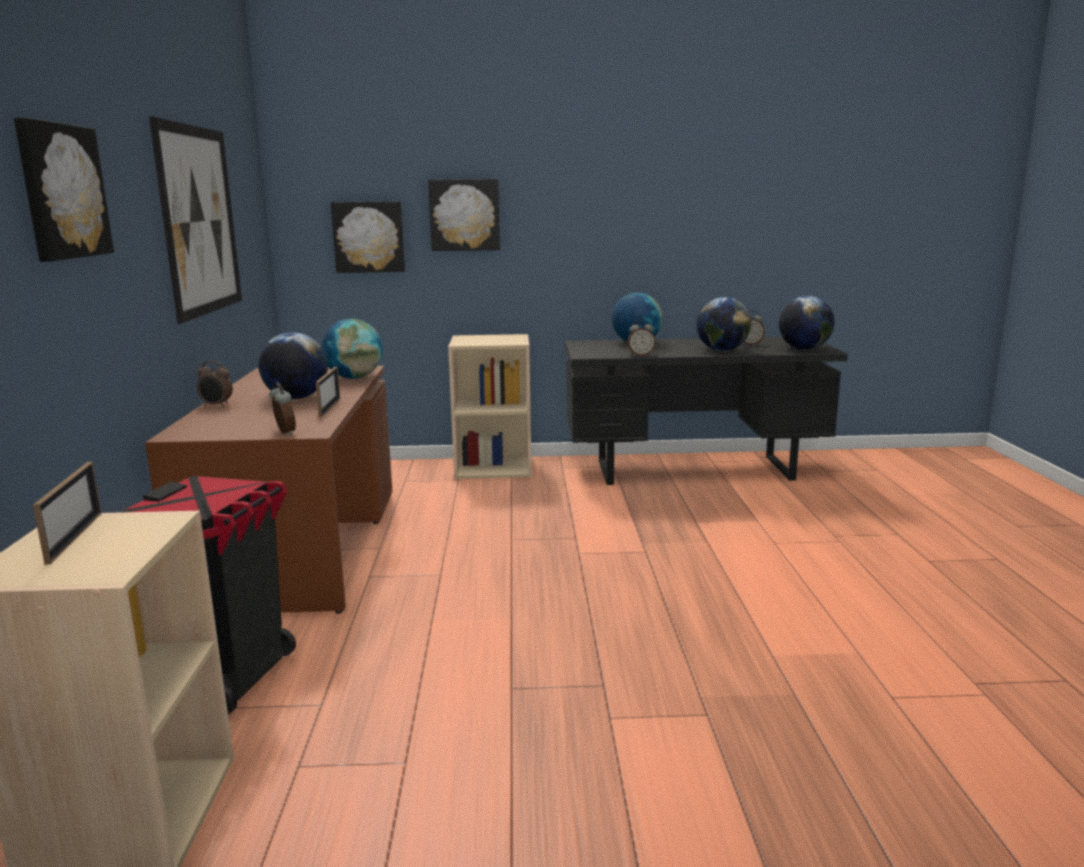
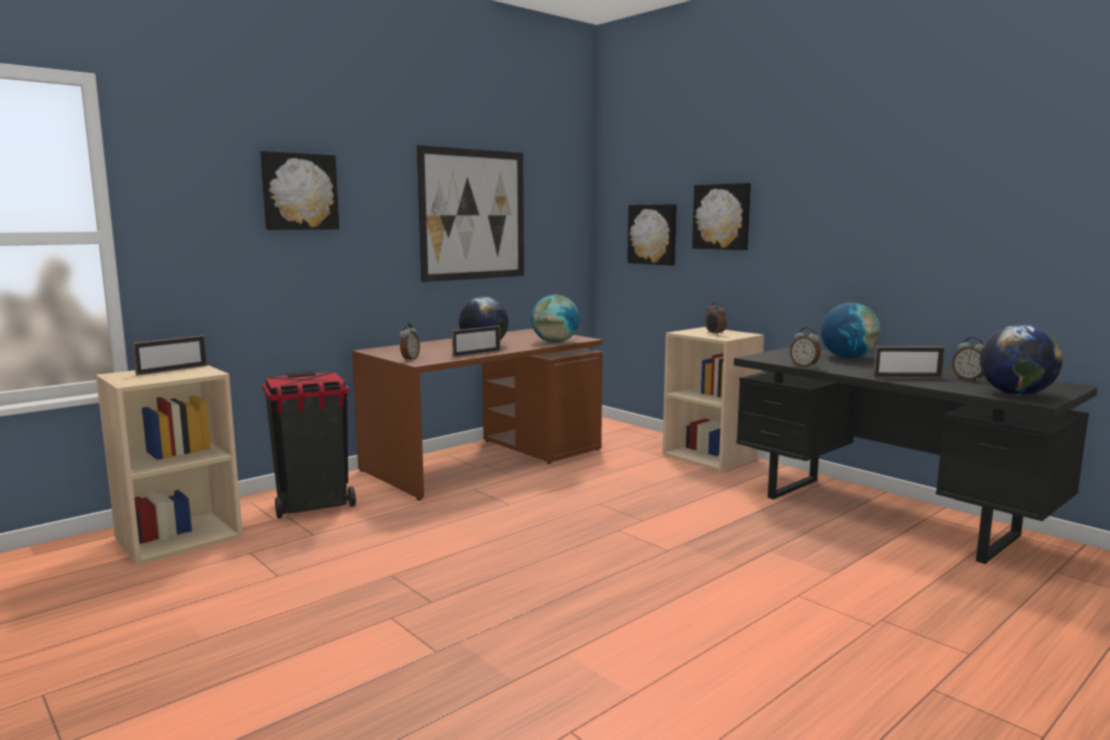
camera: 50 degrees right, 5 degrees down
alarm clock [197,361,233,407] -> alarm clock moved to [705,302,727,336]
globe [696,297,751,351] -> picture frame [873,346,945,378]

